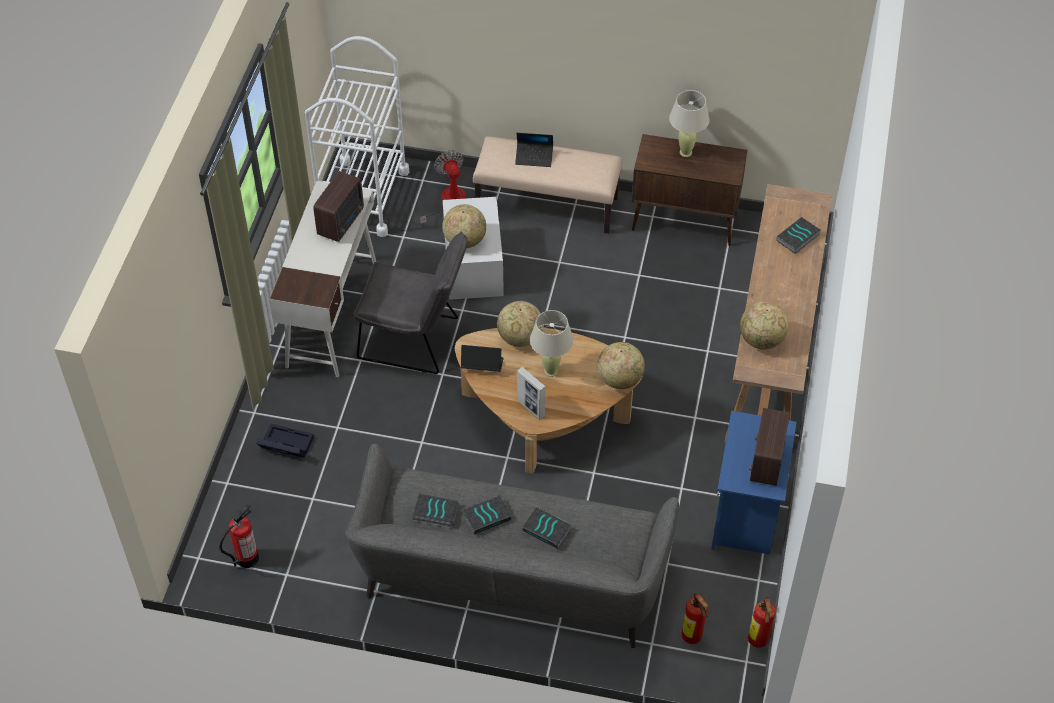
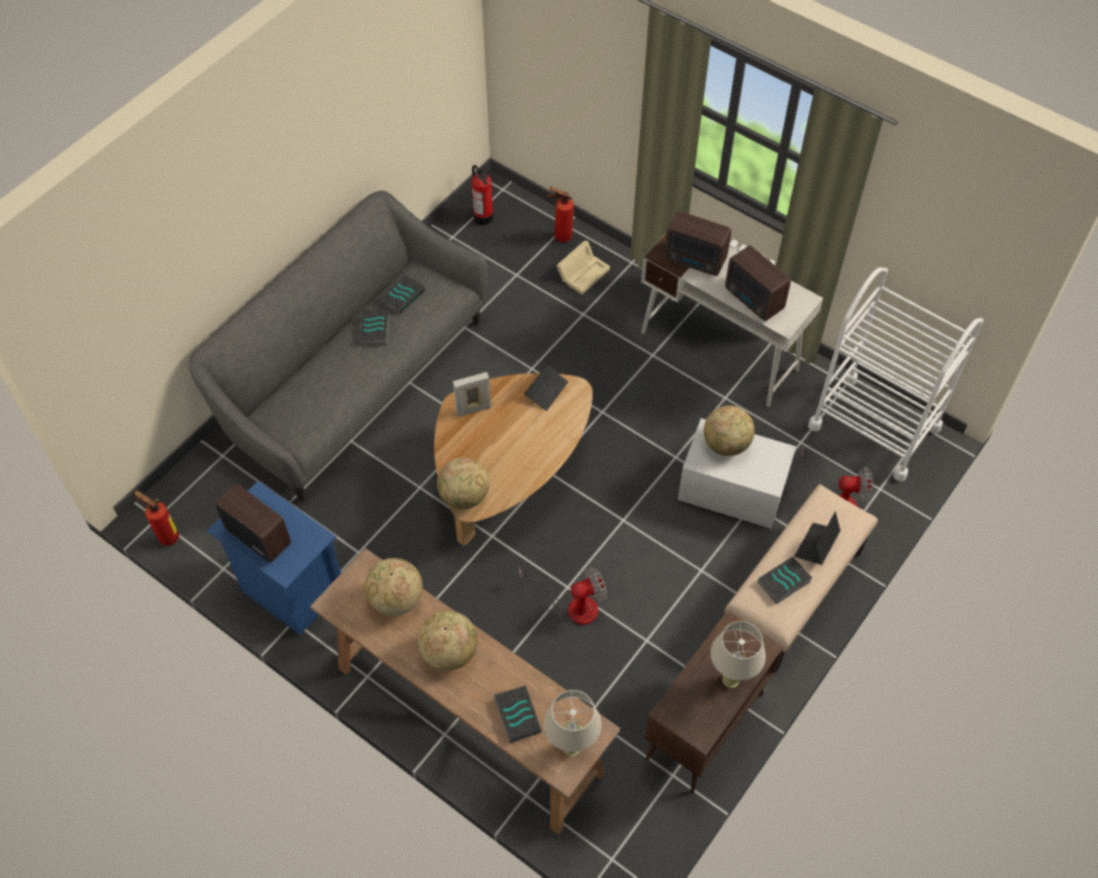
camera: 115 degrees right, 5 degrees up
black storage box [256,424,314,458] -> beige storage box [556,240,610,295]
grey chair [353,232,468,374] -> none
globe [497,301,543,347] -> globe moved to [418,611,478,671]
book [522,507,572,549] -> book moved to [758,556,812,604]
beige table lamp [530,310,573,377] -> beige table lamp moved to [544,690,602,757]
fire extinguisher [682,593,709,644] -> fire extinguisher moved to [547,187,574,242]
none -> fan [518,566,607,625]
none -> radio [664,211,731,276]

